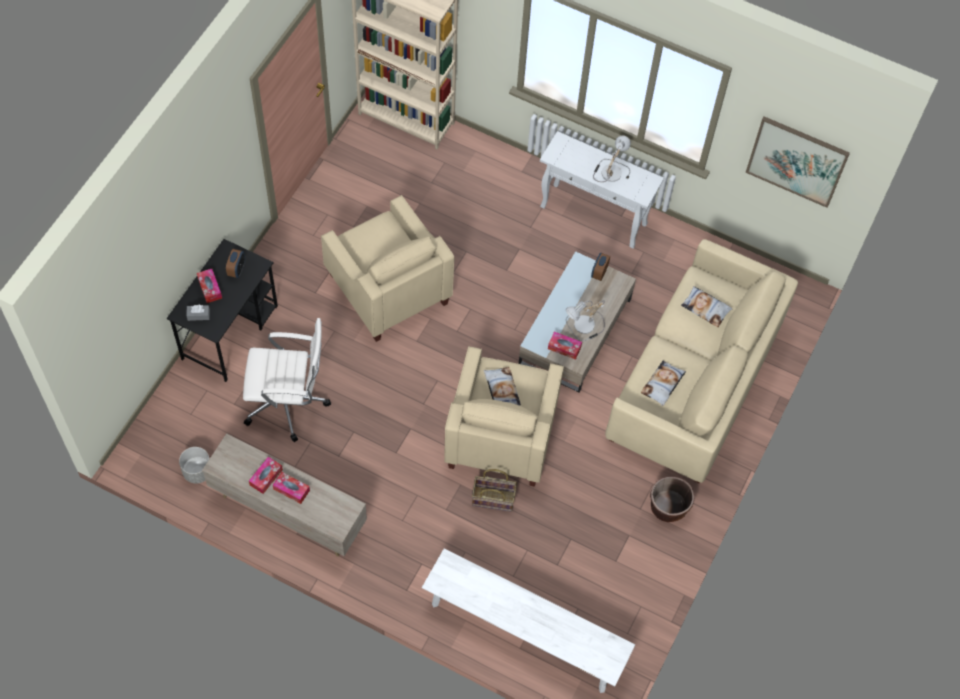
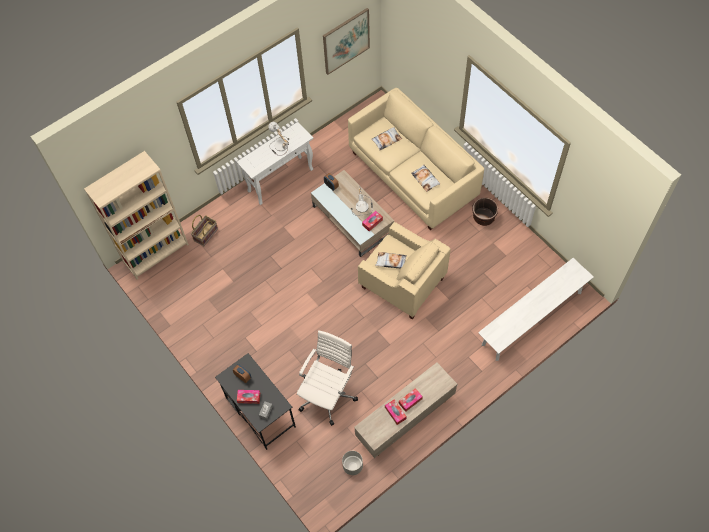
camera: 60 degrees left, 0 degrees up
beige armchair [321,195,455,342] -> none
basket [472,469,517,512] -> basket moved to [191,215,218,246]

